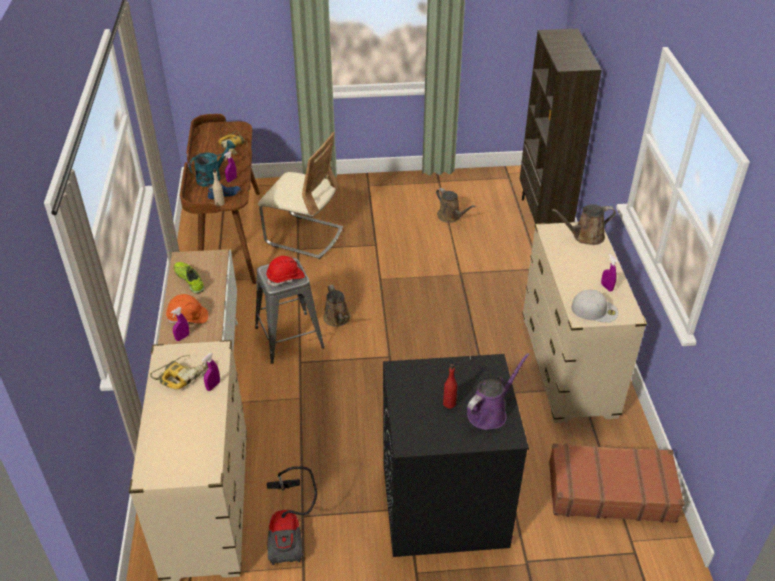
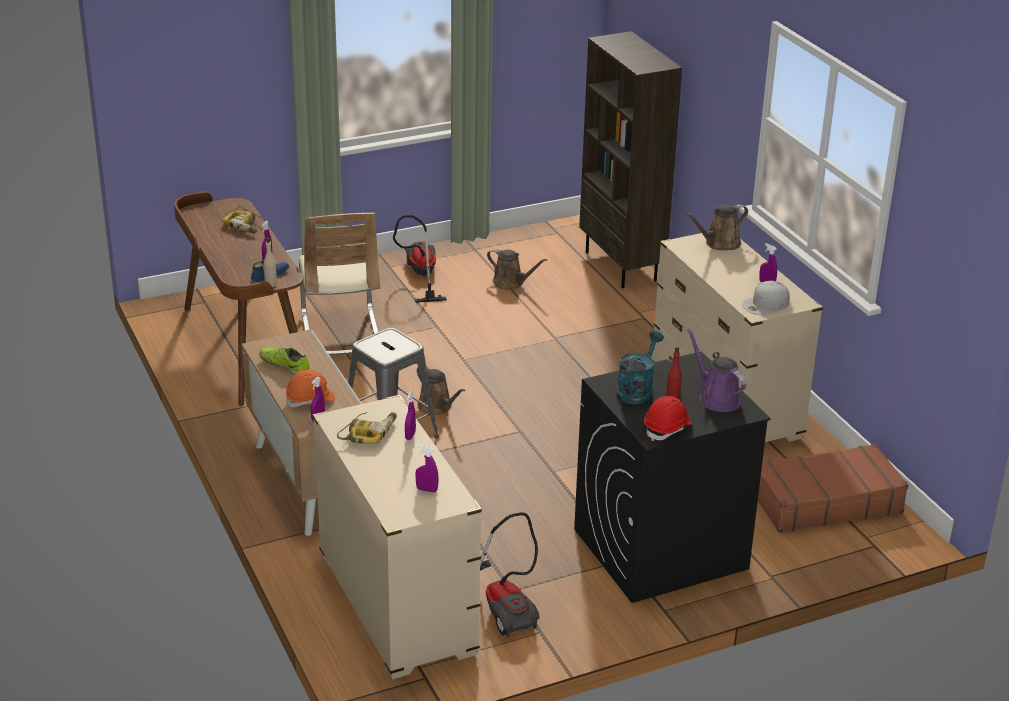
camera: 20 degrees left, 10 degrees down
turquoise watering can [189,140,235,187] -> turquoise watering can moved to [617,331,664,404]
beige chair [258,132,343,259] -> beige chair turned 75 degrees clockwise [299,213,380,355]
red hard hat [266,256,305,286] -> red hard hat moved to [644,396,692,441]
purple watering can [467,353,530,430] -> purple watering can turned 60 degrees counterclockwise [687,329,746,412]
white cap [571,290,618,322] -> white cap turned 150 degrees clockwise [742,281,790,315]
none -> vacuum cleaner [393,215,447,303]
none -> purple spray bottle [415,445,439,493]

